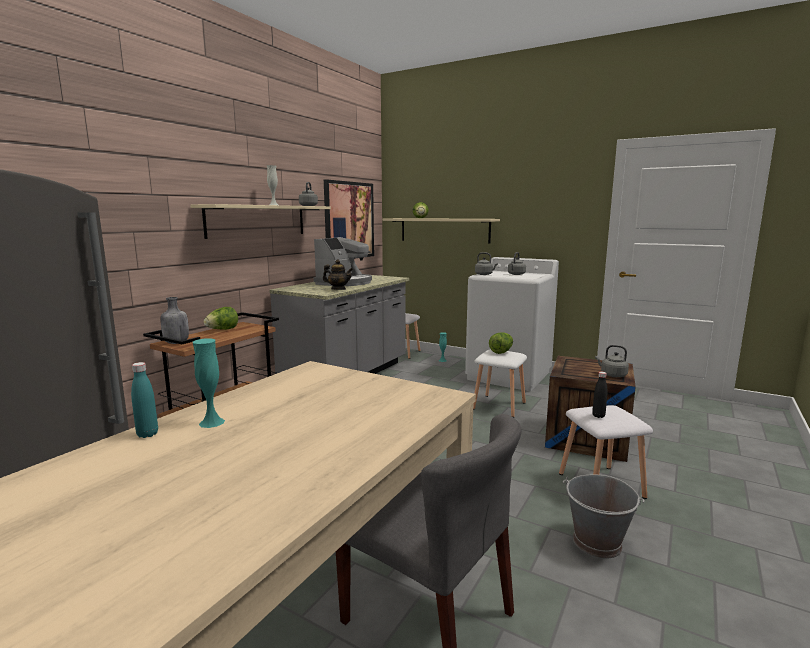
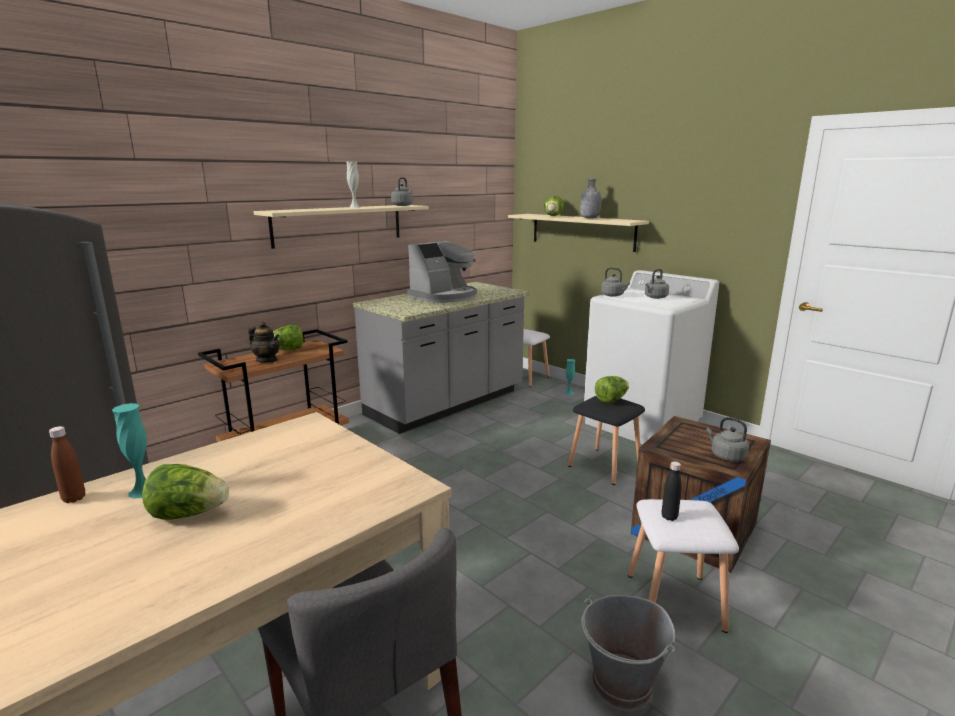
camera: 15 degrees right, 5 degrees up
turquoise bottle [131,362,158,438] -> brown bottle [49,426,85,503]
grey bottle [160,297,189,344] -> grey bottle moved to [580,179,601,219]
teapot [323,260,353,290] -> teapot moved to [248,322,280,363]
picture [324,179,374,259] -> none
white stool [473,349,527,418] -> black stool [568,396,645,485]
none -> lettuce [142,464,229,520]

